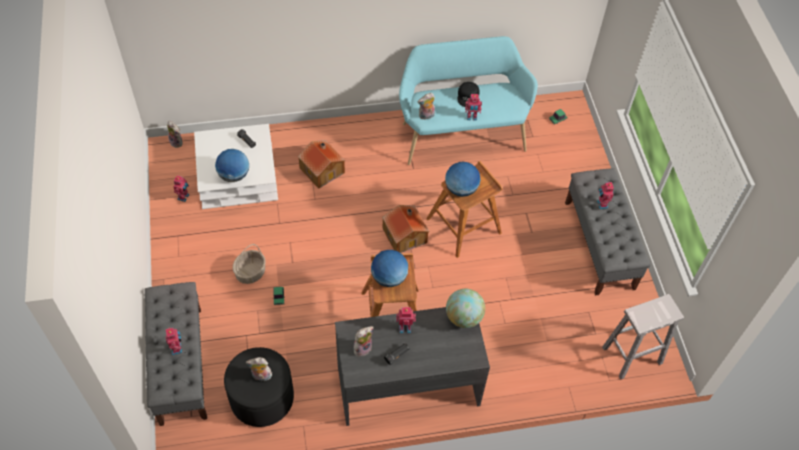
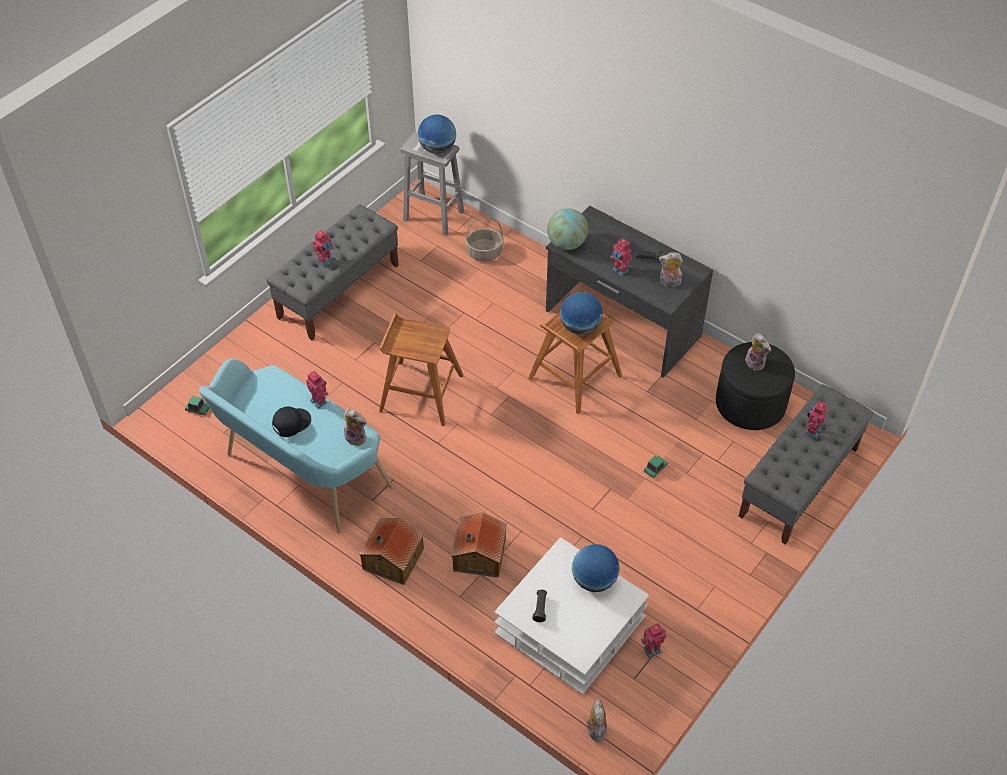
camera: 130 degrees left, 5 degrees down
basket [233,244,265,284] -> basket moved to [465,217,504,261]
toy house [382,205,429,253] -> toy house moved to [359,518,424,585]
globe [445,162,481,197] -> globe moved to [418,114,456,154]

